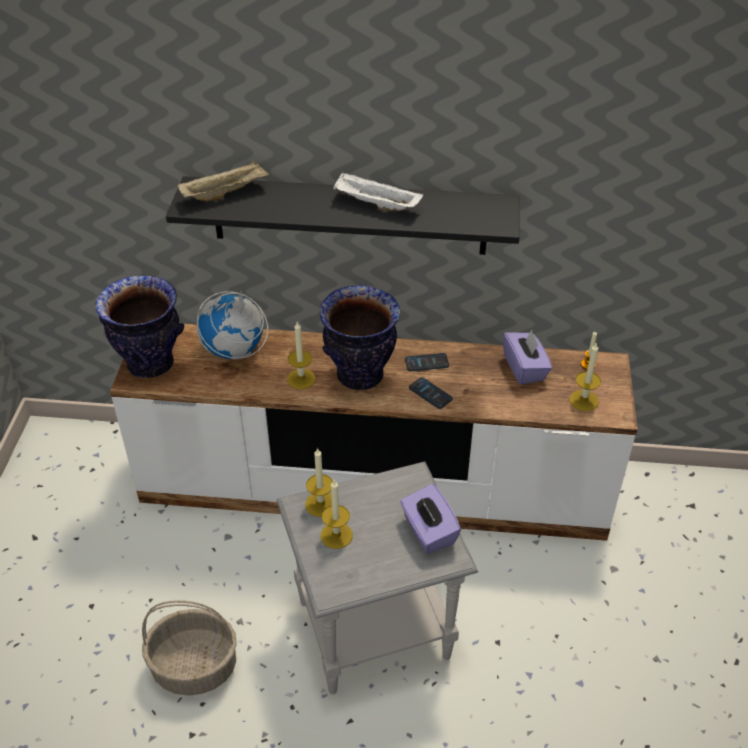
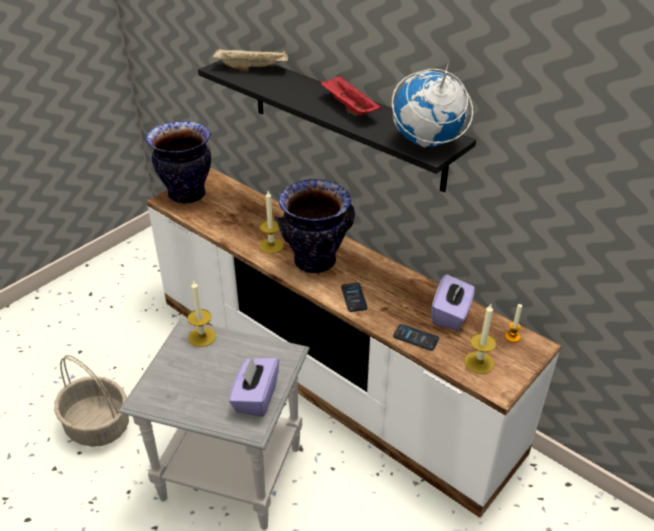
camera: 35 degrees right, 5 degrees down
globe [197,289,268,360] -> globe moved to [392,62,473,147]
candle [321,480,353,549] -> none
white tray [333,172,423,211] -> red tray [319,75,382,116]
phone [405,353,449,371] -> phone moved to [393,324,439,351]

